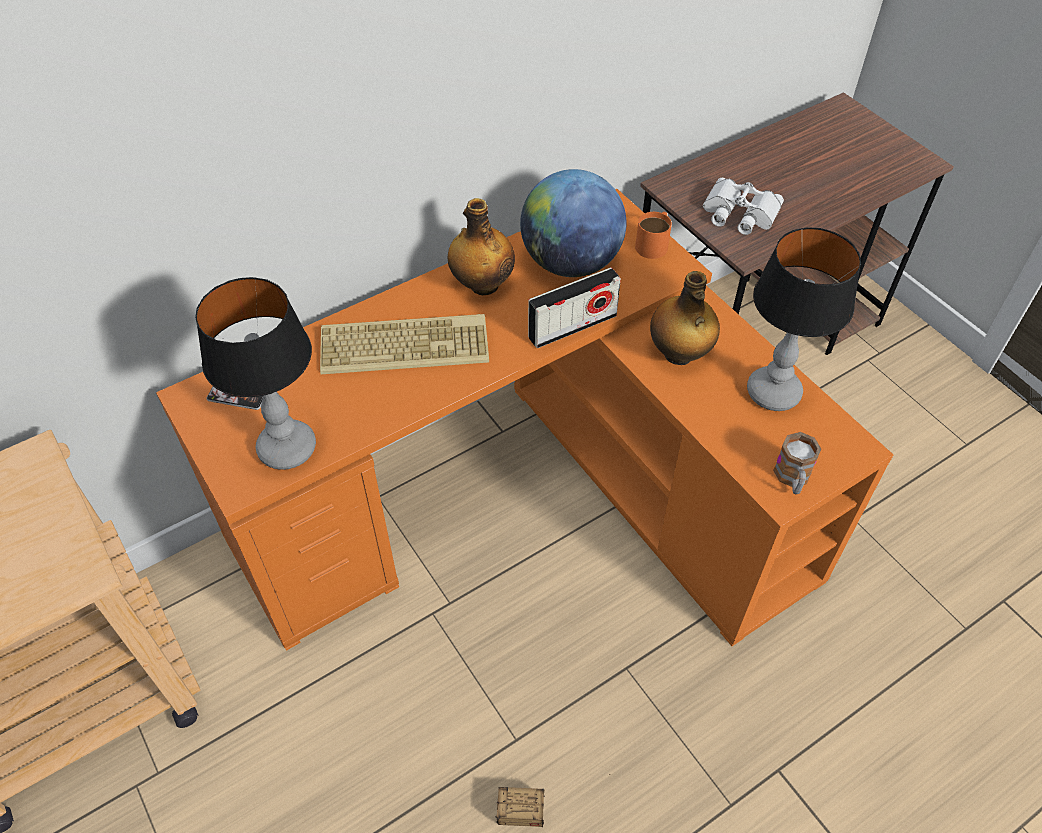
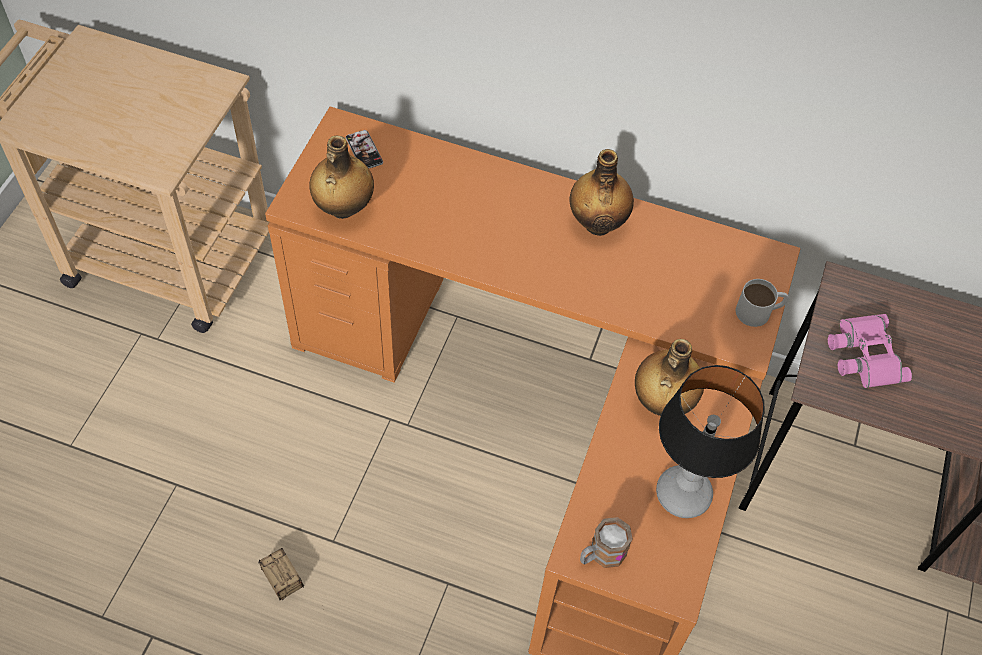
camera: 50 degrees right, 5 degrees up
table lamp [195,277,316,470] -> bottle [309,136,374,219]
keyboard [320,314,489,374] -> none
globe [520,169,626,277] -> none
radio [528,267,621,348] -> none
orange mug [635,212,672,259] -> white mug [736,279,789,327]
white binoculars [703,178,784,235] -> pink binoculars [828,314,912,388]

